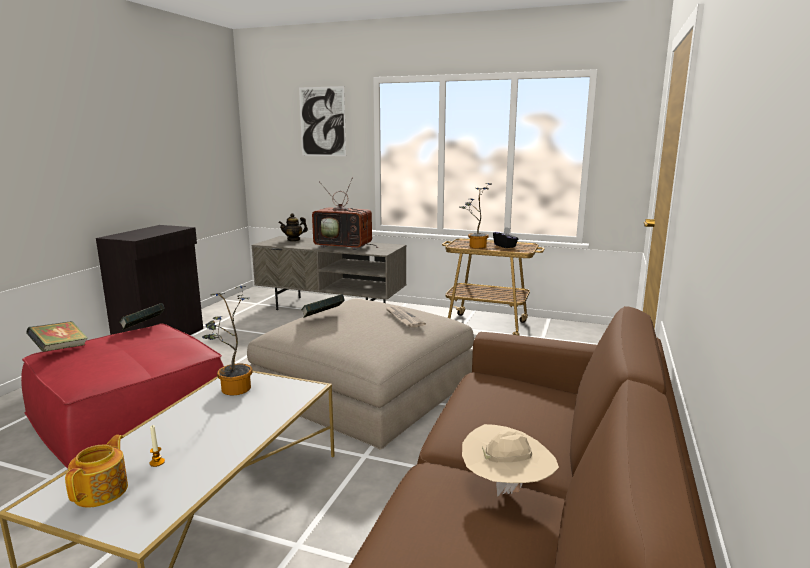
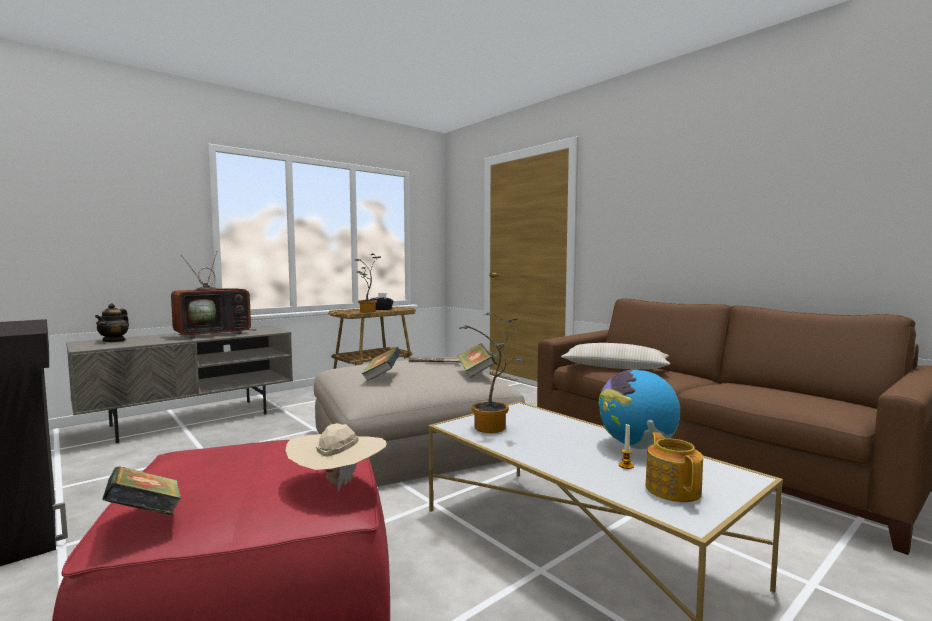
camera: 60 degrees left, 10 degrees down
teapot [65,435,128,508] -> teapot turned 45 degrees clockwise [646,432,703,502]
book [119,303,165,330] -> book moved to [457,343,495,378]
picture [299,86,346,156] -> none
beige hat [462,424,559,496] -> beige hat moved to [285,423,387,491]
none -> beige pillow [561,343,670,369]
none -> globe [599,369,680,449]

